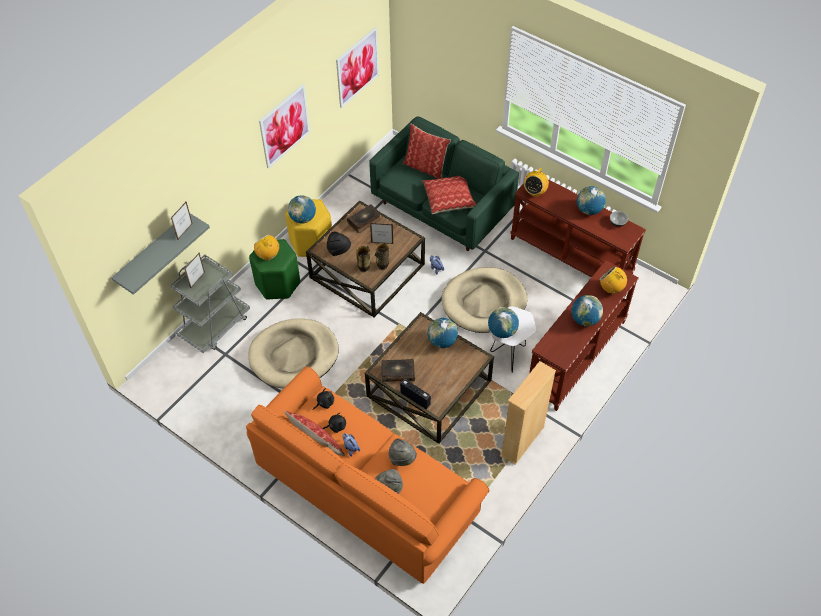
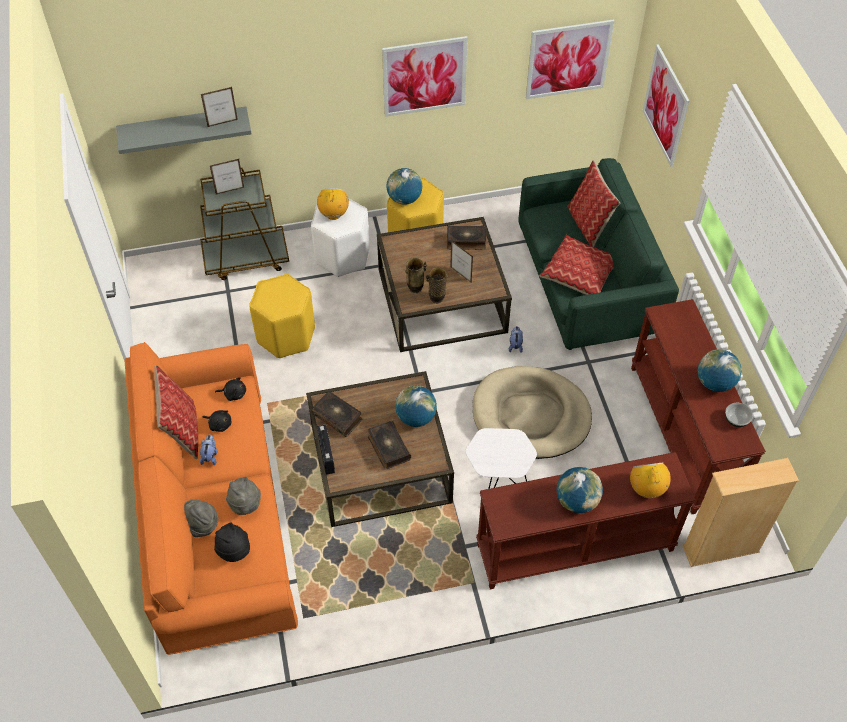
camera: 40 degrees right, 0 degrees up
grey cart [170,254,250,353] -> brown cart [200,167,289,280]
beige dog bed [248,318,339,389] -> yellow stool [249,274,315,358]
green stool [249,239,300,300] -> white stool [311,198,369,277]
black hat [327,231,351,256] -> black hat moved to [214,522,250,562]
globe [488,307,519,338] -> none
beige bookcase [500,361,556,465] -> beige bookcase moved to [682,458,799,567]
radio [524,168,549,197] -> none
none -> book [368,421,411,470]
none -> picture [643,44,689,167]

